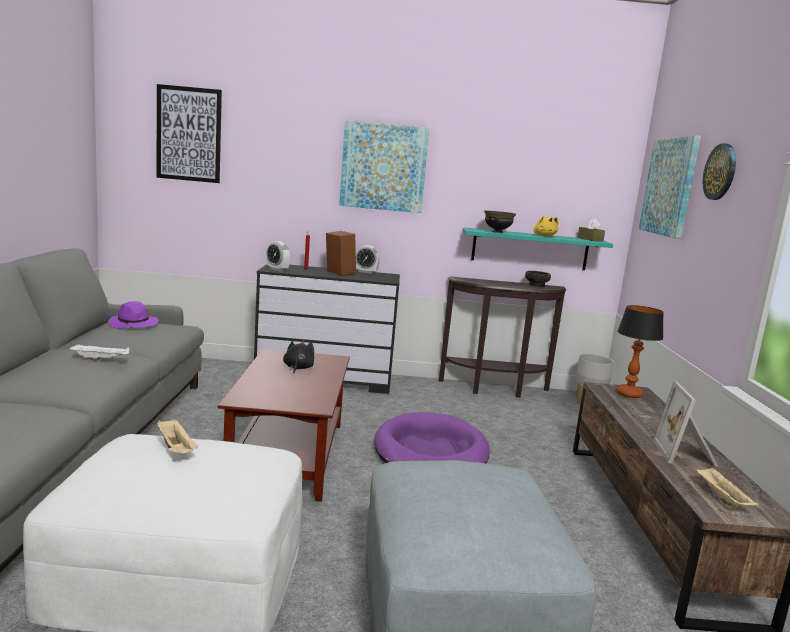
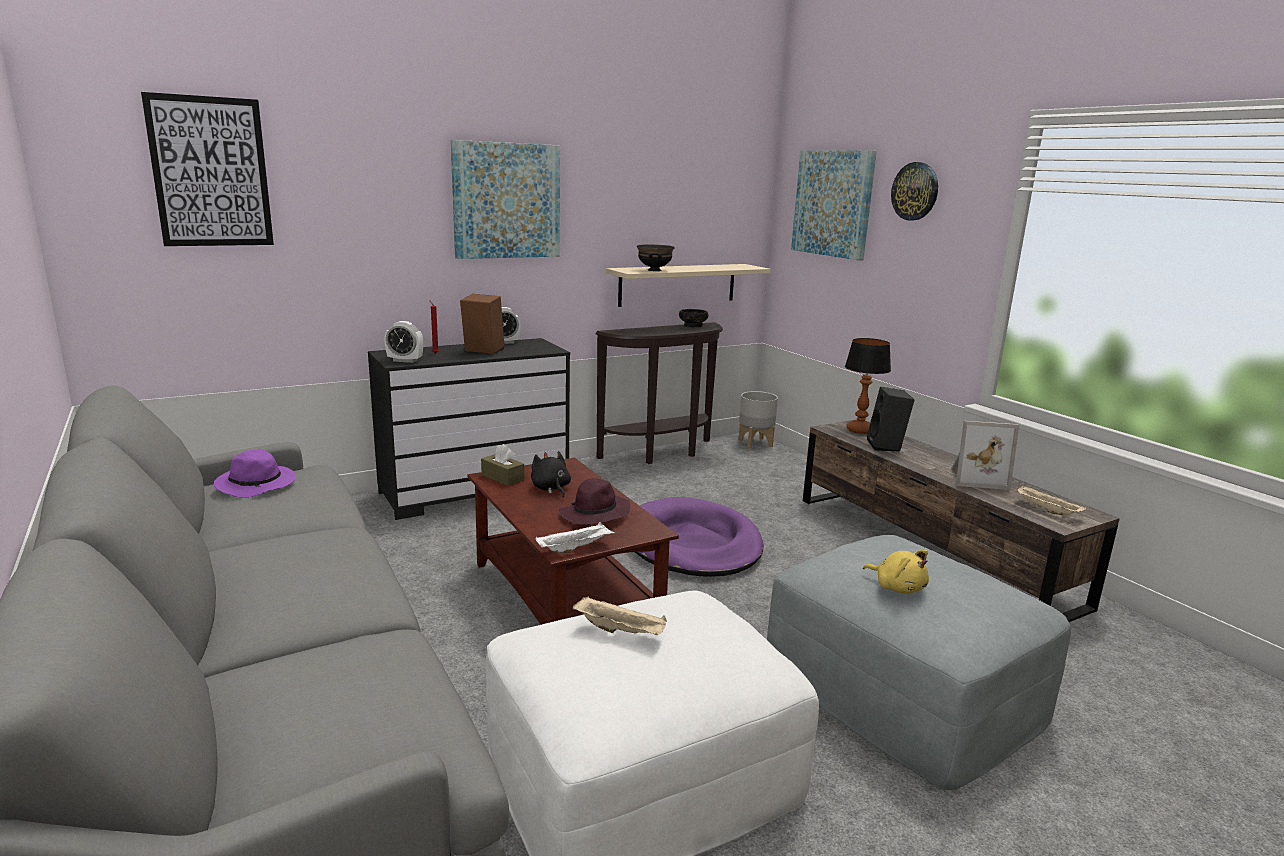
camera: 30 degrees left, 5 degrees up
white tray [70,344,130,360] -> white tray moved to [535,522,615,553]
turquoise shelf [462,227,613,270] -> beige shelf [606,264,770,307]
yellow plush toy [533,215,558,236] -> yellow plush toy moved to [863,550,929,593]
brown tissue box [578,218,605,242] -> brown tissue box moved to [481,444,524,486]
picture frame [653,381,719,467] -> picture frame turned 60 degrees counterclockwise [951,421,1019,490]
none -> purple hat [559,478,630,525]
none -> black speaker [867,387,914,452]

